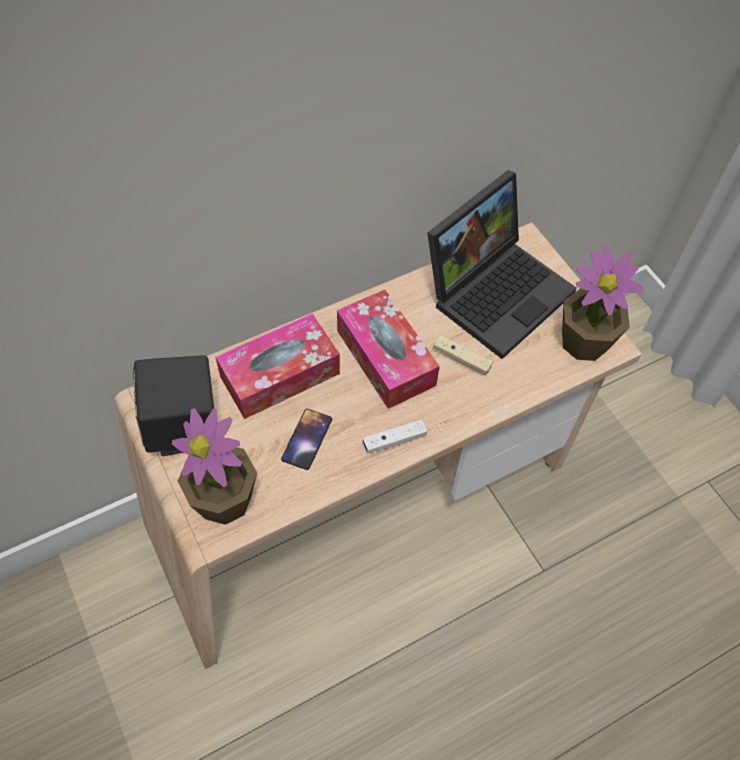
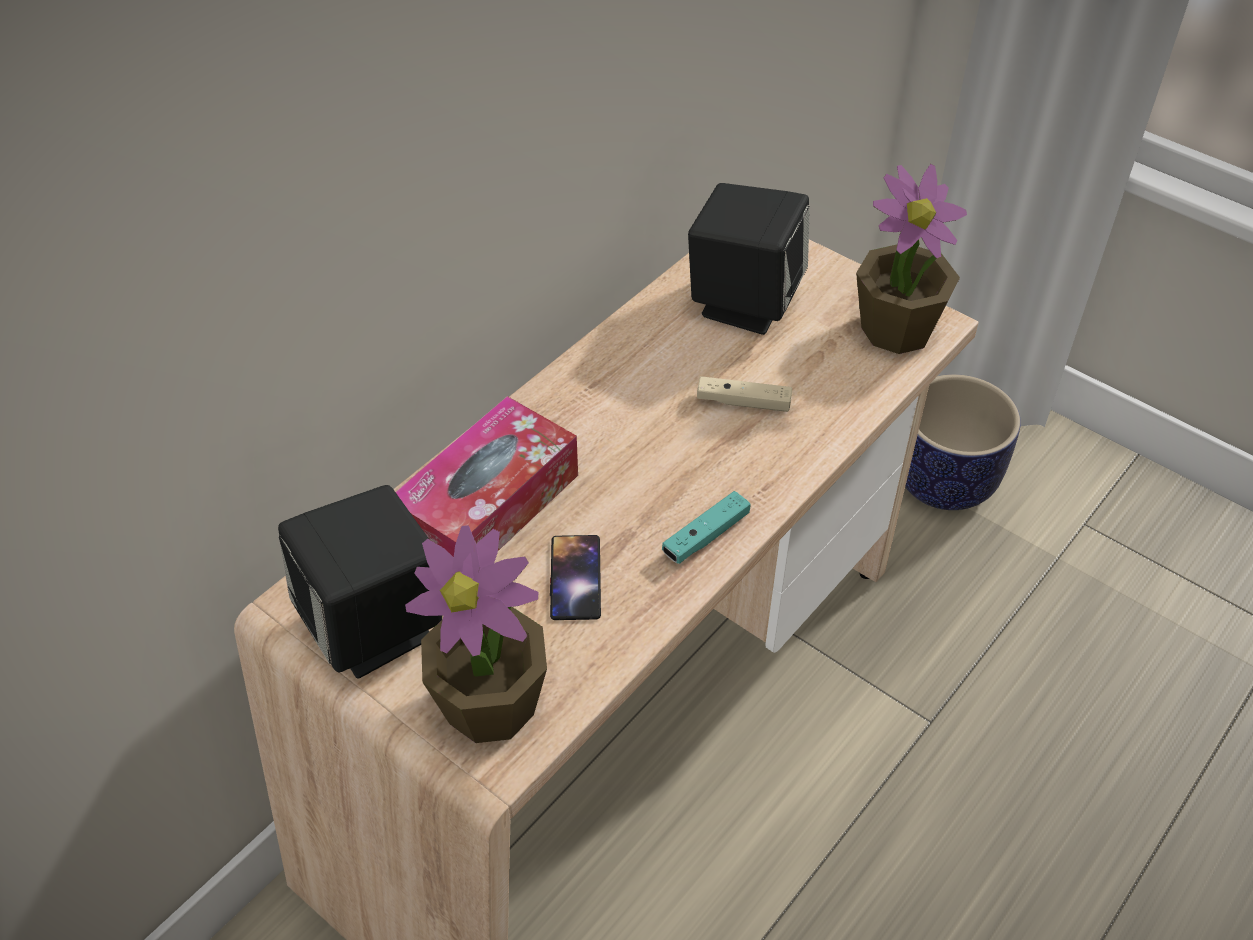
camera: 20 degrees left, 10 degrees down
tissue box [337,290,440,409] -> none
white game controller [363,419,427,454] -> turquoise game controller [662,491,750,564]
laptop [427,170,577,359] -> black speaker [688,183,810,335]
none -> planter [905,374,1021,510]

